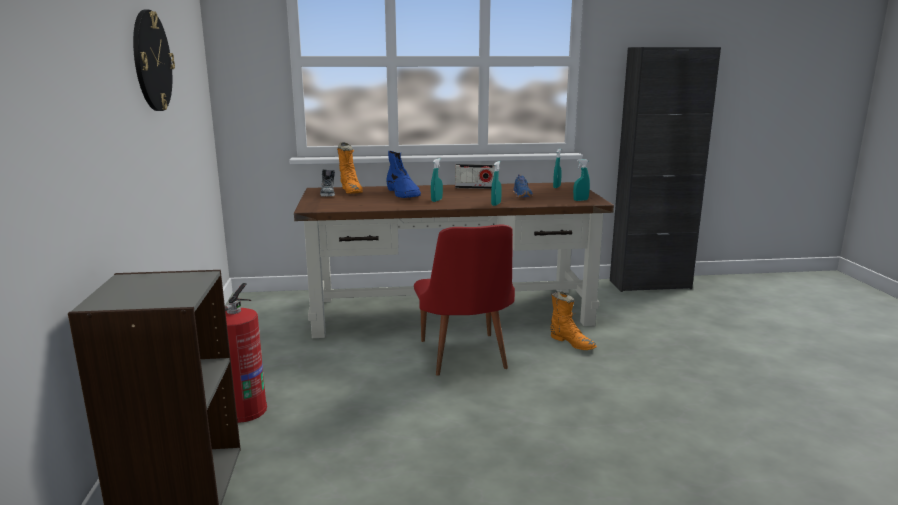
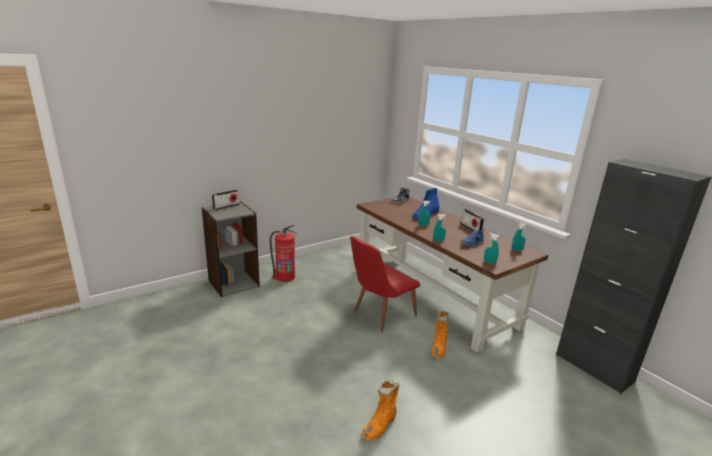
camera: 60 degrees right, 5 degrees up
wall clock [133,10,175,111] -> none
orange boot [337,142,363,194] -> orange boot moved to [361,380,399,440]
none -> radio [212,189,240,210]

